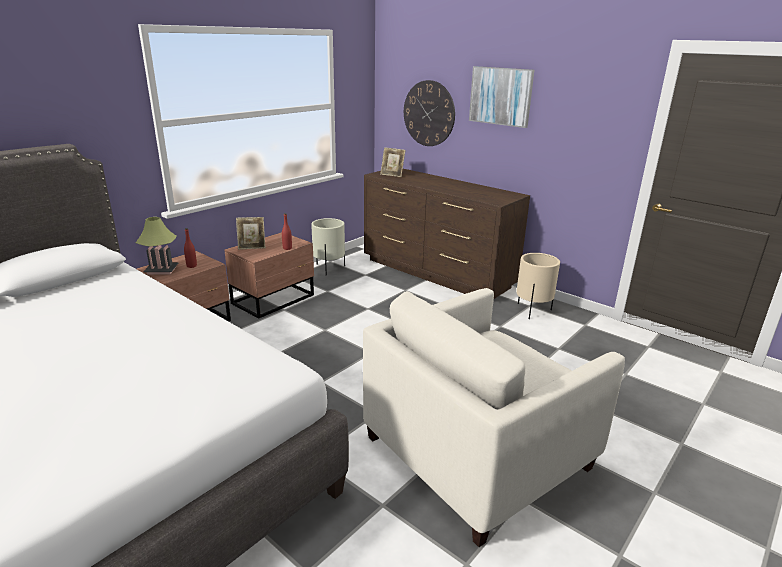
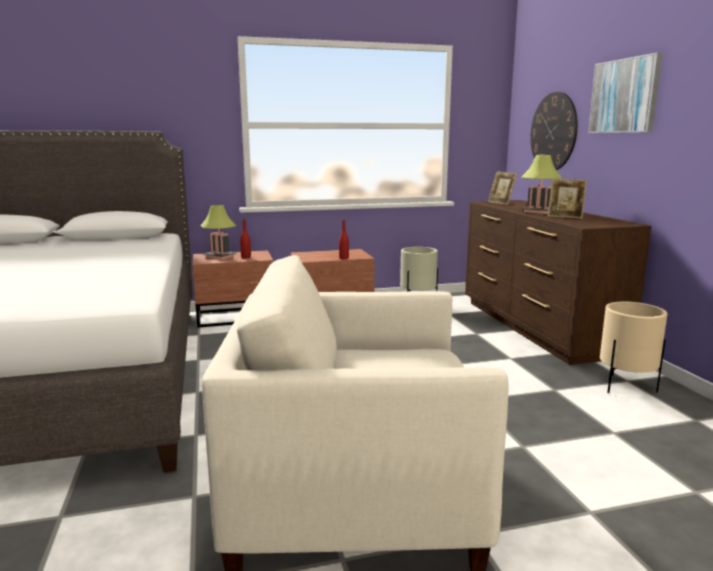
camera: 35 degrees right, 10 degrees down
picture frame [236,217,266,250] -> picture frame moved to [548,179,587,218]
none -> table lamp [521,155,562,214]

